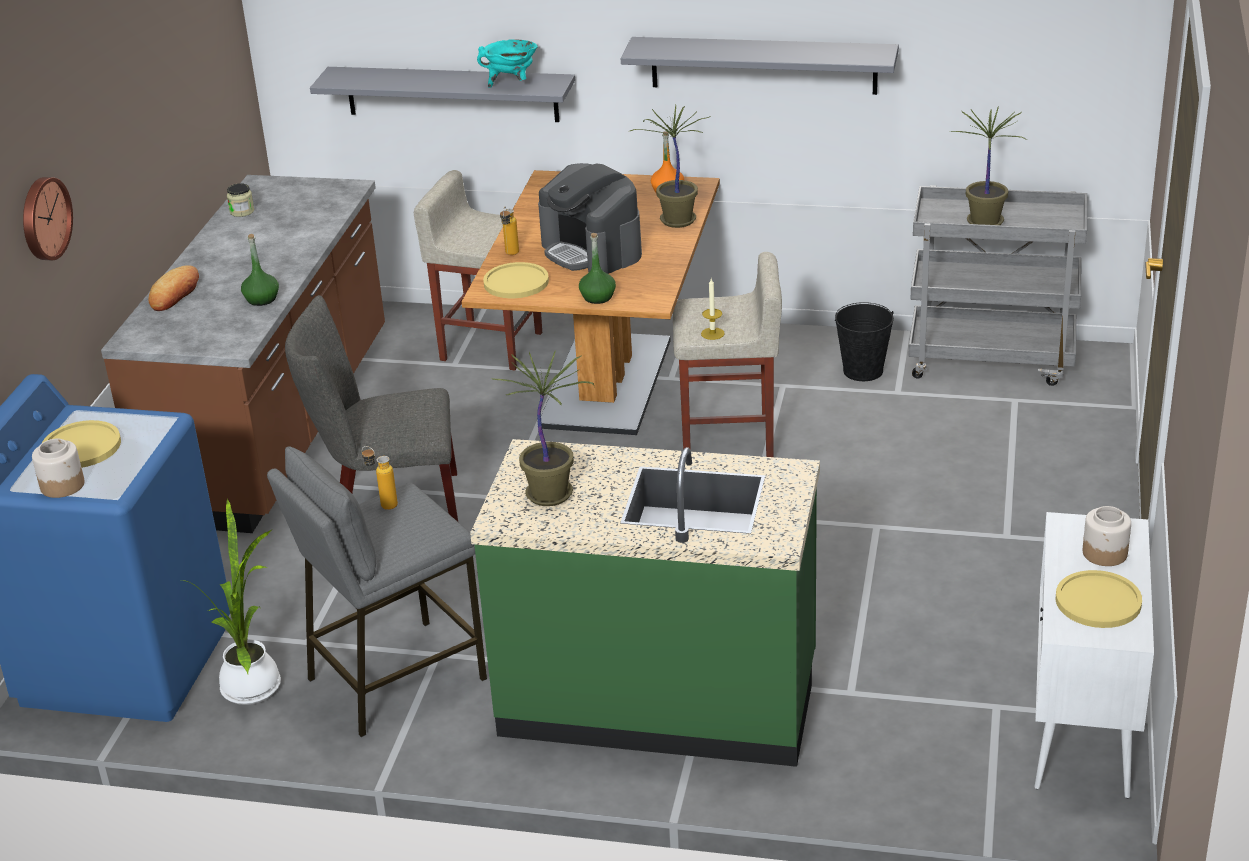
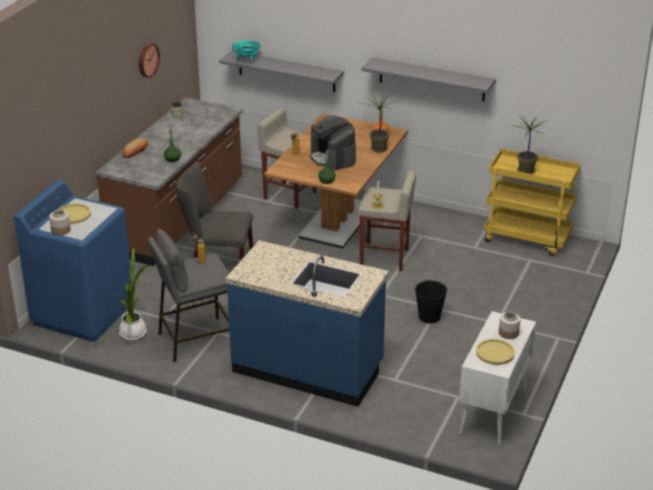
camera: 10 degrees right, 0 degrees up
wall clock [23,177,73,260] -> wall clock moved to [139,43,160,78]
green counter [470,439,820,767] -> blue counter [226,240,389,407]
turquoise cooking pot [477,39,538,88] -> turquoise cooking pot moved to [232,40,261,62]
yellow plate [483,262,549,298] -> none
potted plant [491,350,594,506] -> none
black bucket [835,302,894,381] -> black bucket moved to [415,280,447,324]
grey cart [908,185,1087,386] -> yellow cart [484,149,581,256]

